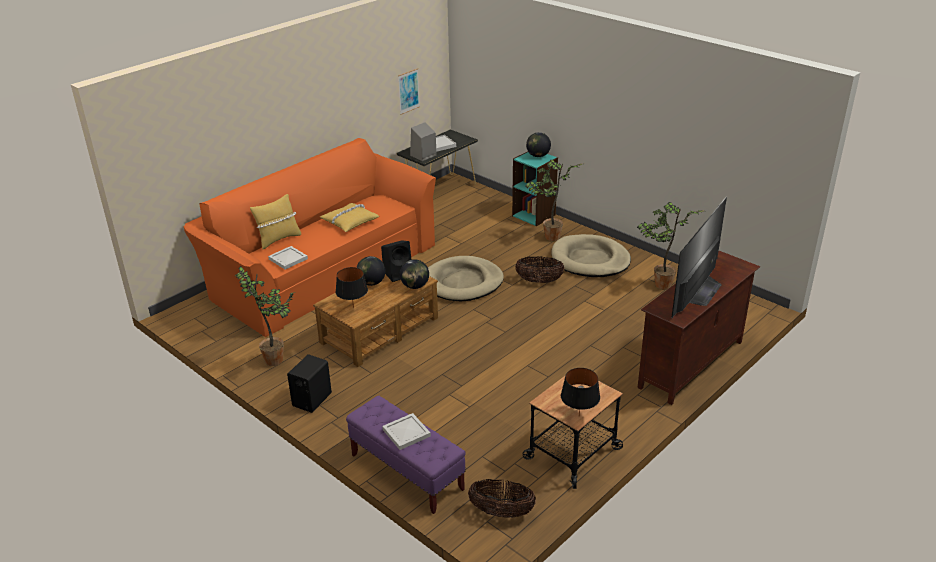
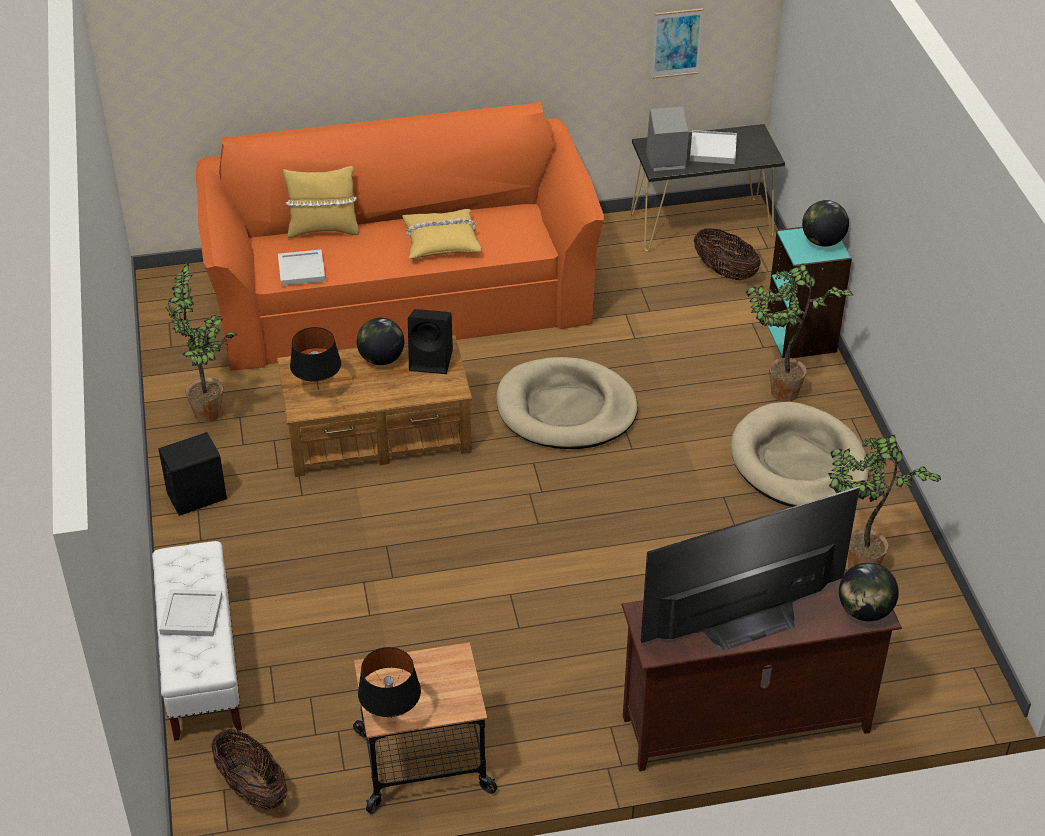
camera: 35 degrees right, 10 degrees up
purple bench [346,396,466,514] -> white bench [152,541,242,741]
globe [400,259,429,289] -> globe moved to [839,562,899,621]
basket [515,256,565,283] -> basket moved to [693,228,761,280]

